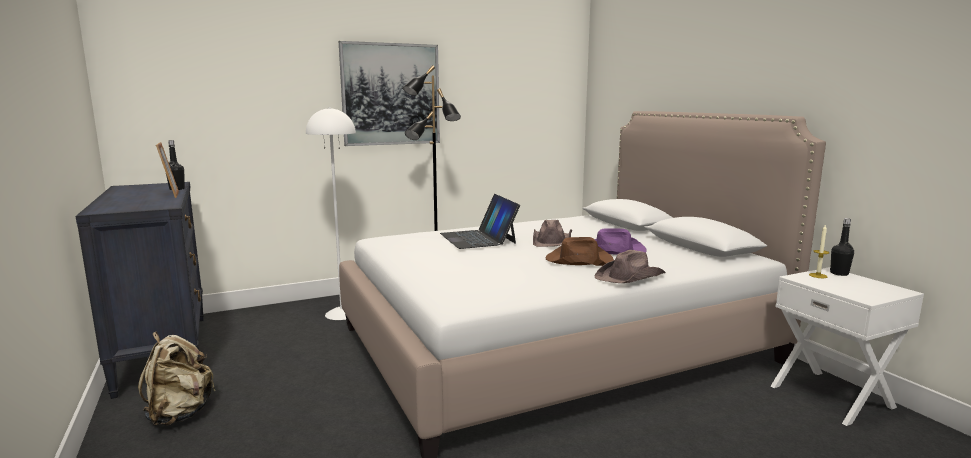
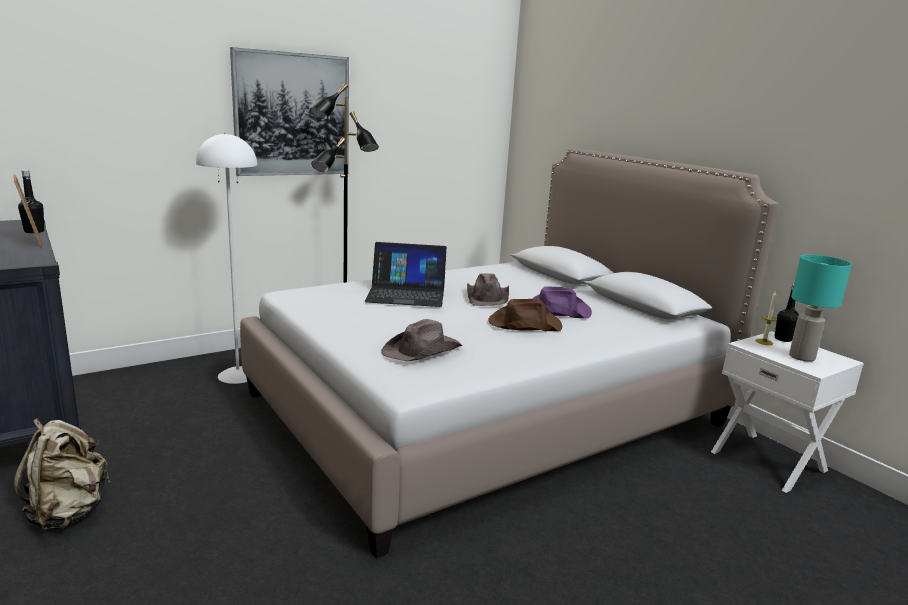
camera: 10 degrees left, 5 degrees up
laptop [440,194,520,249] -> laptop turned 60 degrees counterclockwise [364,242,447,307]
brown hat [594,250,665,283] -> brown hat moved to [381,319,462,361]
none -> turquoise table lamp [789,255,852,362]

